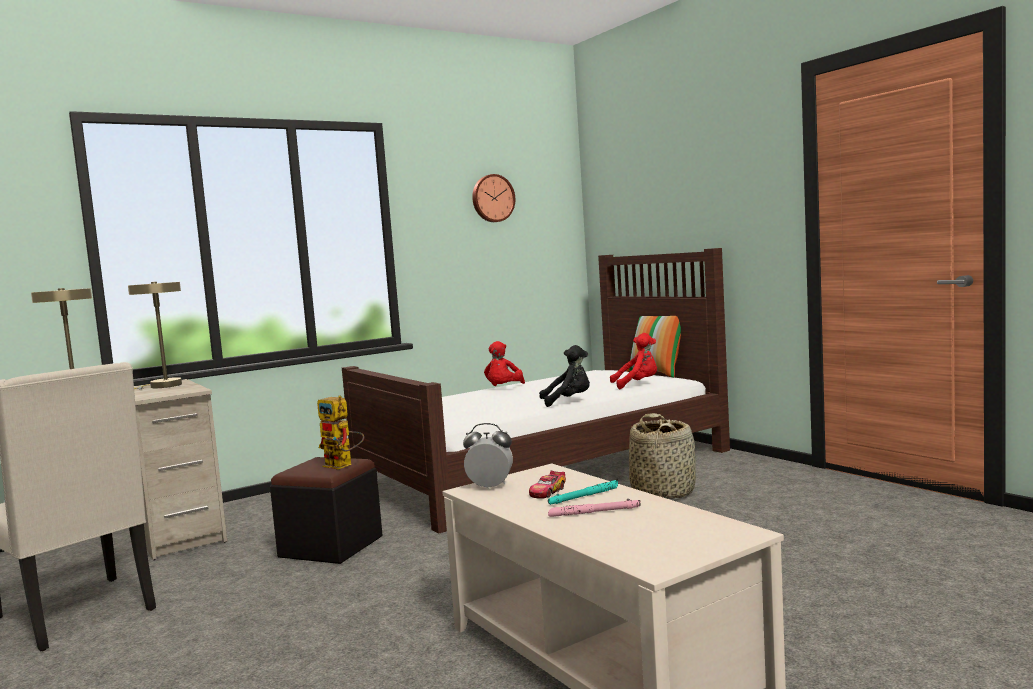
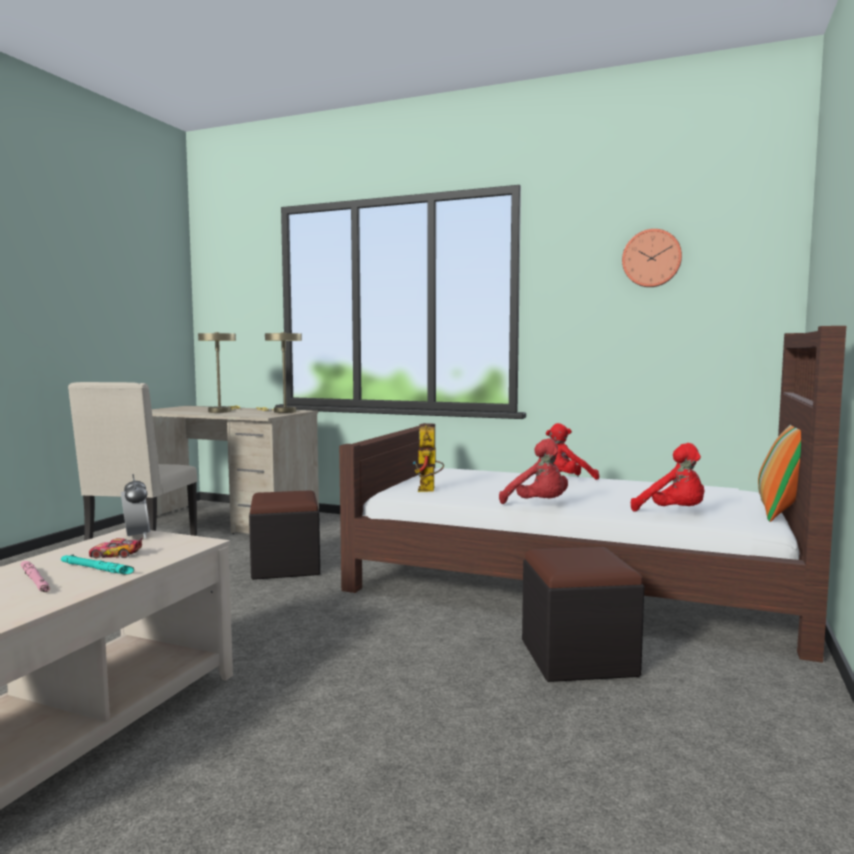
camera: 55 degrees right, 0 degrees up
toy robot [317,395,364,470] -> toy robot moved to [412,425,444,492]
black plush toy [539,345,590,407] -> red plush toy [499,438,568,504]
basket [629,413,696,499] -> black ottoman [522,547,644,682]

